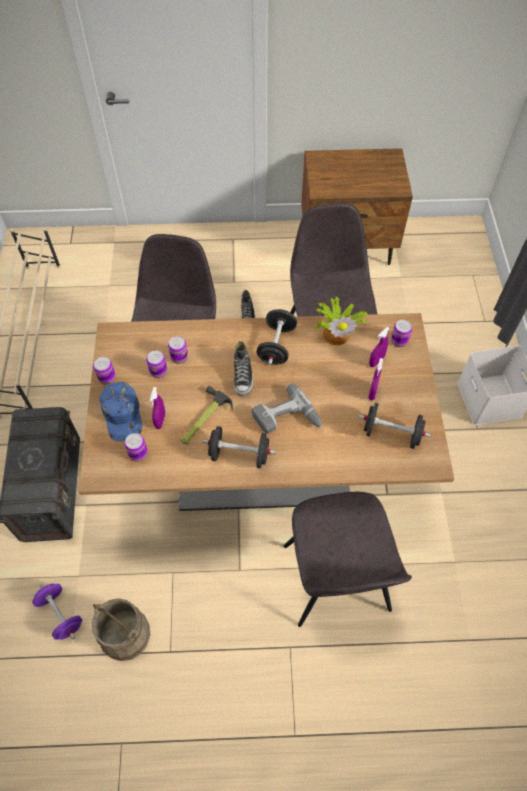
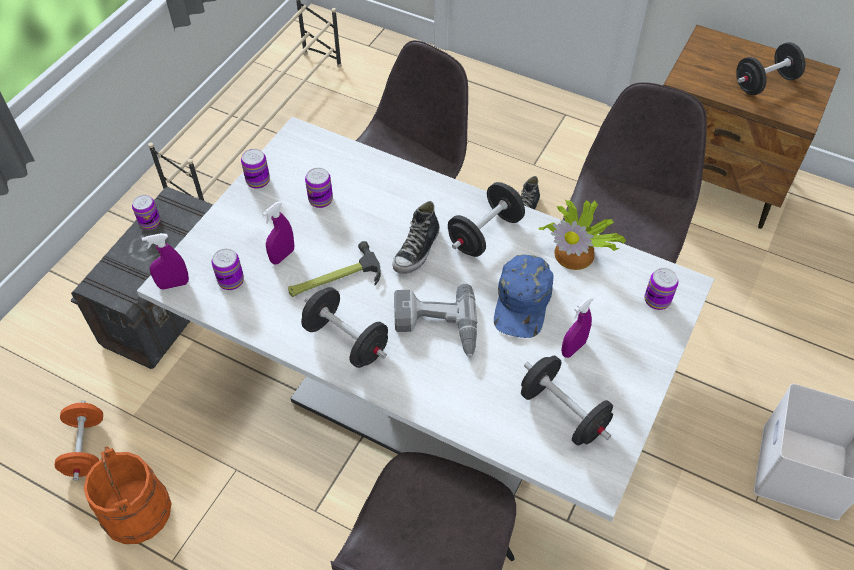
camera: 30 degrees right, 5 degrees down
purple dumbbell [32,584,82,640] -> orange dumbbell [55,401,103,481]
brown dining table [78,313,454,511] -> white dining table [137,117,714,522]
beige bucket [92,598,150,661] -> orange bucket [84,446,171,544]
blue cap [99,382,142,441] -> blue cap moved to [494,254,554,338]
can [168,336,188,364] -> can moved to [132,195,160,230]
purple spray bottle [369,327,390,367] -> purple spray bottle moved to [142,233,189,289]
none -> black dumbbell [736,42,805,95]

